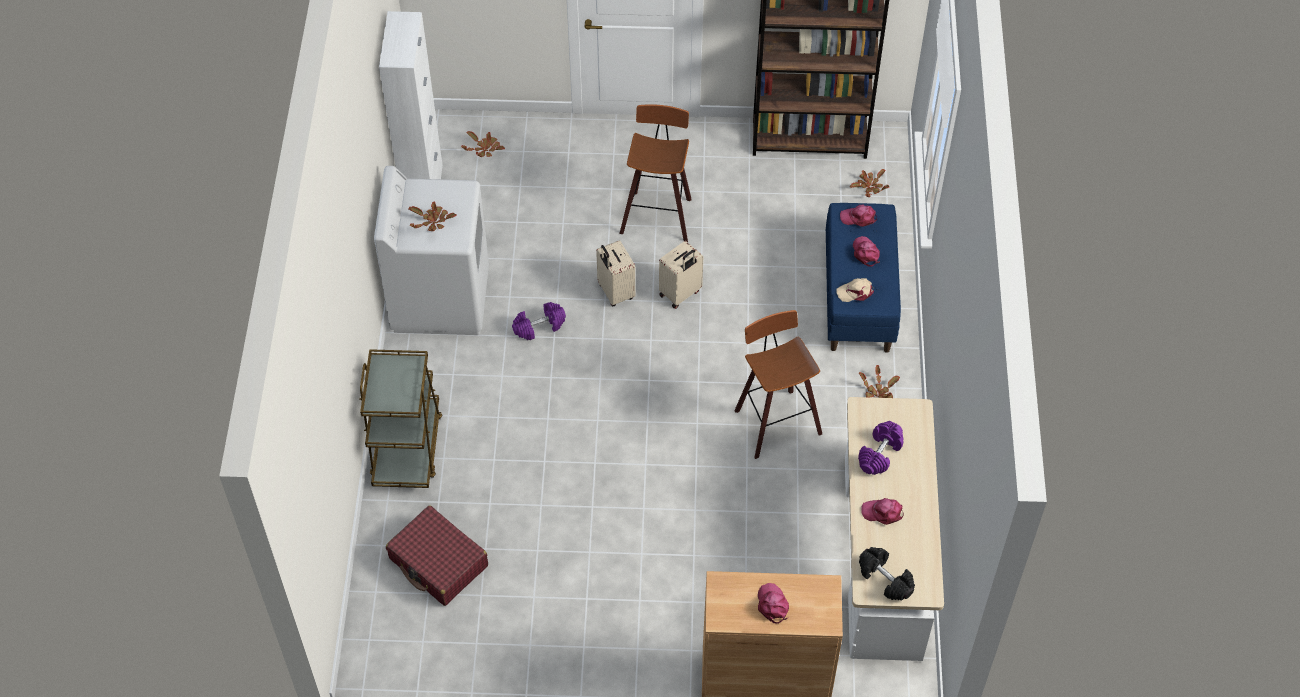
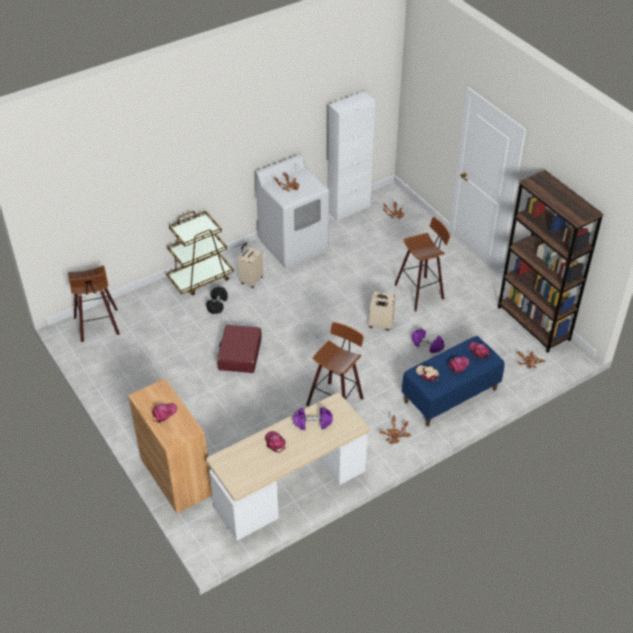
camera: 55 degrees right, 10 degrees down
red suitcase [386,506,488,606] -> red suitcase moved to [217,325,262,373]
purple dumbbell [512,302,566,340] -> purple dumbbell moved to [411,329,444,354]
beige suitcase [596,240,635,306] -> beige suitcase moved to [238,243,263,288]
black dumbbell [859,547,915,601] -> black dumbbell moved to [206,286,228,314]
none -> stool [68,265,120,342]

